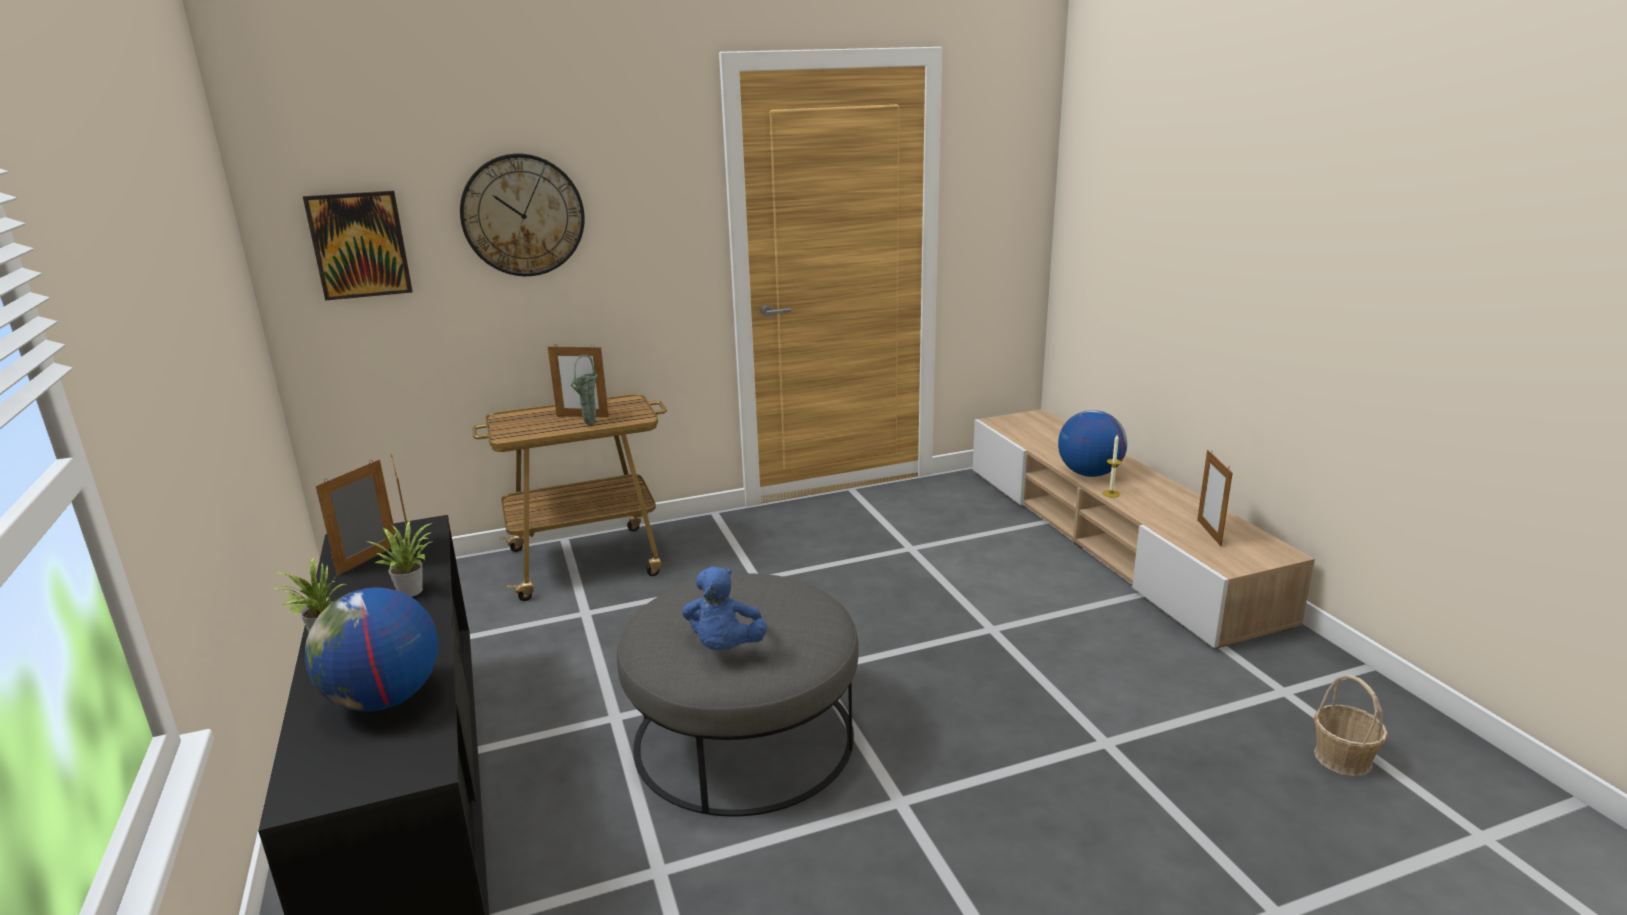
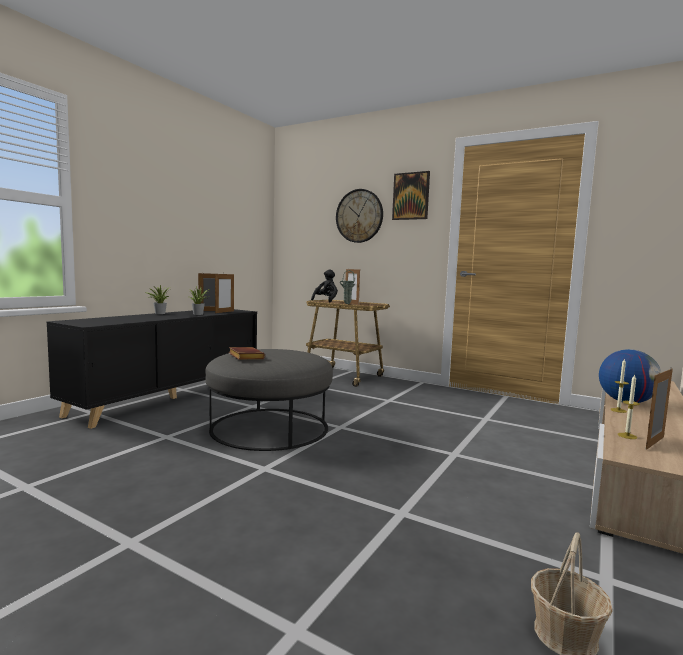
camera: 50 degrees right, 15 degrees down
picture [303,191,413,301] -> picture moved to [392,171,430,220]
globe [305,588,438,712] -> none
blue plush toy [682,567,767,650] -> brown book [229,347,265,360]
none -> black plush toy [311,270,338,302]
none -> candle [618,374,640,439]

